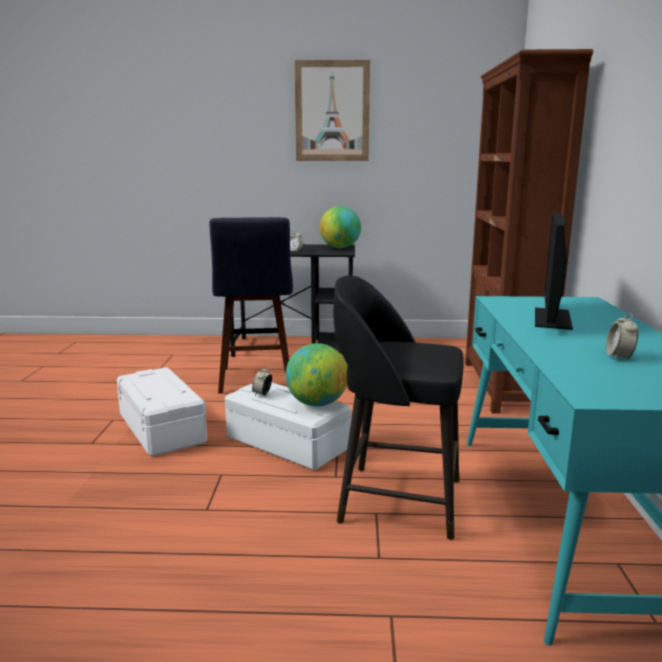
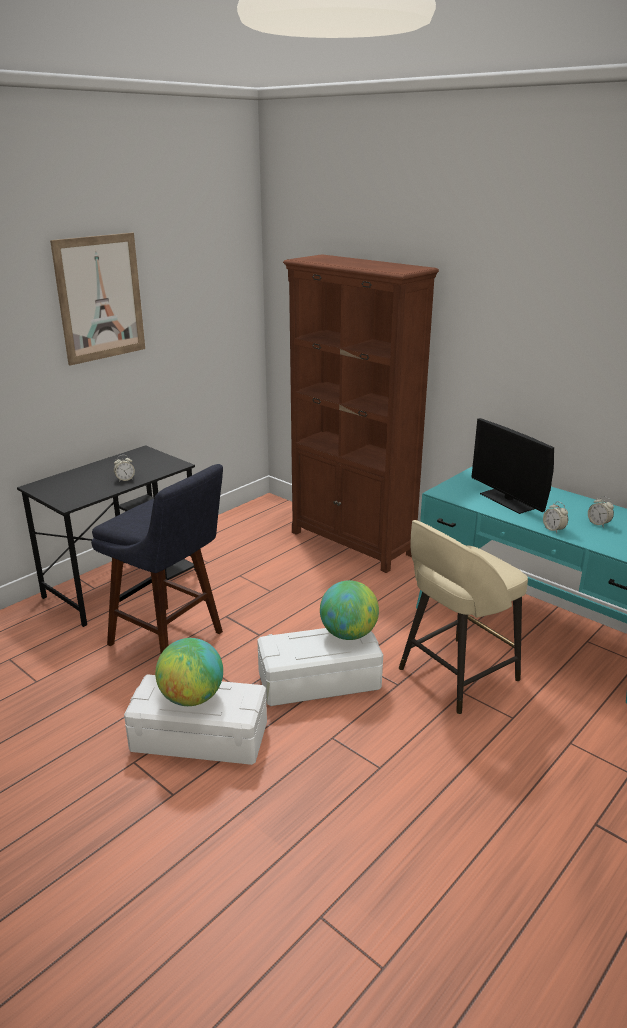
camera: 50 degrees left, 10 degrees up
alarm clock [252,366,272,396] -> alarm clock moved to [543,501,568,533]
globe [320,206,361,248] -> globe moved to [155,638,223,706]
black stool [333,275,464,540] -> beige stool [399,520,528,714]

